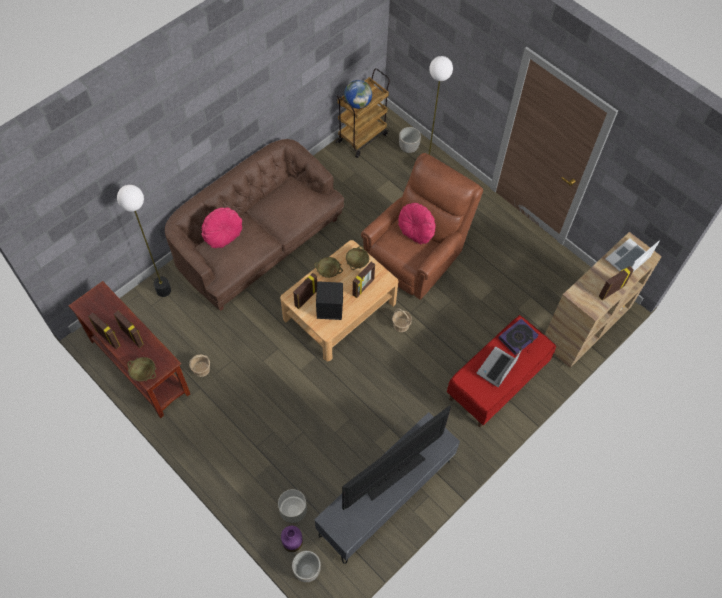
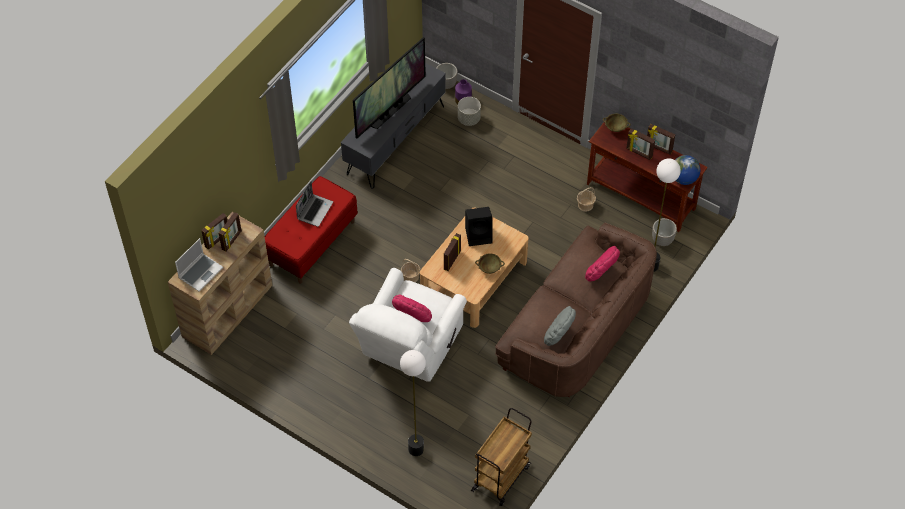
camera: 170 degrees right, 5 degrees down
picture frame [293,273,317,309] -> picture frame moved to [219,212,242,252]
globe [344,80,372,109] -> globe moved to [675,155,700,185]
beige bowl [346,246,369,270] -> none
brown armchair [361,153,483,300] -> white armchair [349,268,467,382]
planter [399,127,421,153] -> planter moved to [652,218,677,246]
book [498,318,538,355] -> none
none -> grey pillow [544,306,576,346]

